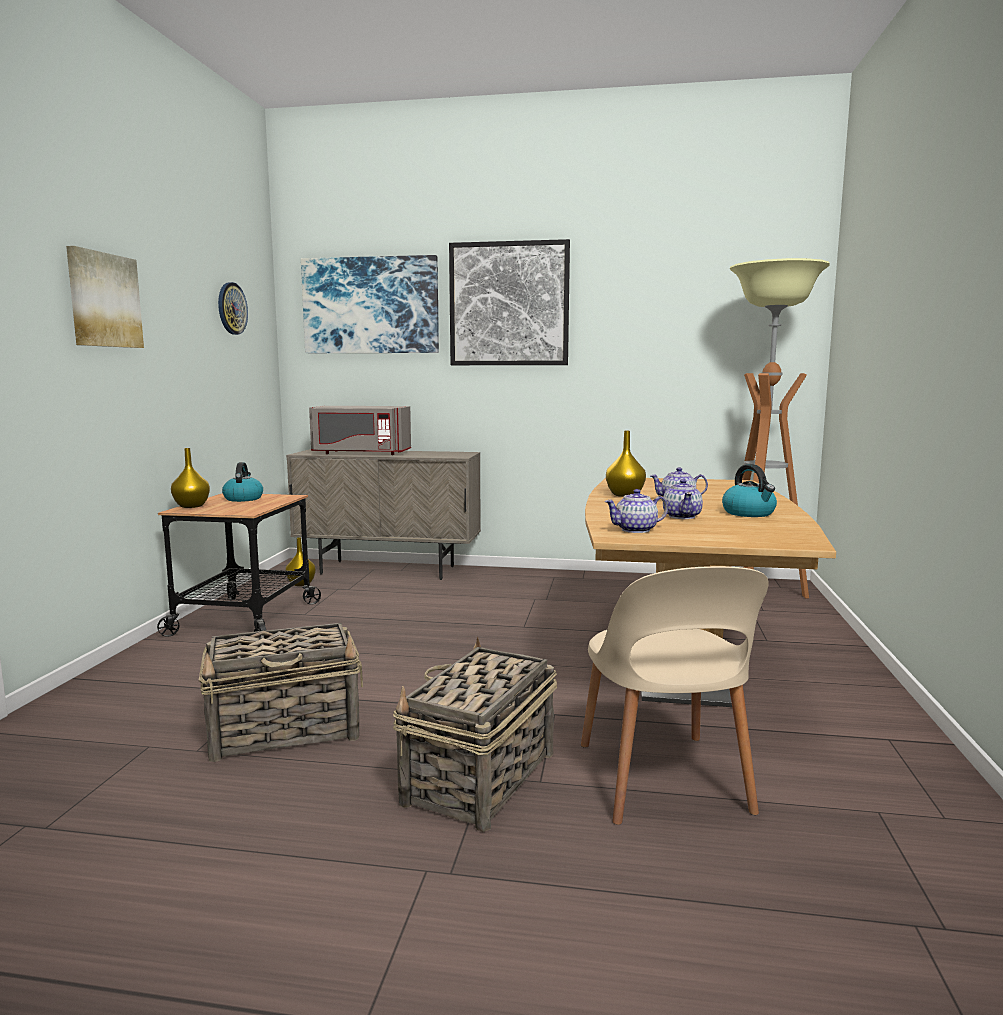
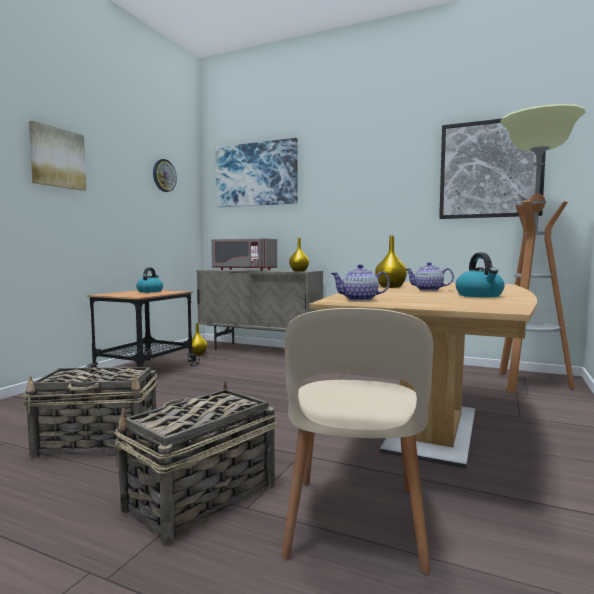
camera: 15 degrees right, 5 degrees down
yellow vase [171,448,210,508] -> yellow vase moved to [289,238,309,272]
picture [449,239,570,365] -> picture moved to [439,119,546,219]
teapot [663,479,703,519] -> none

